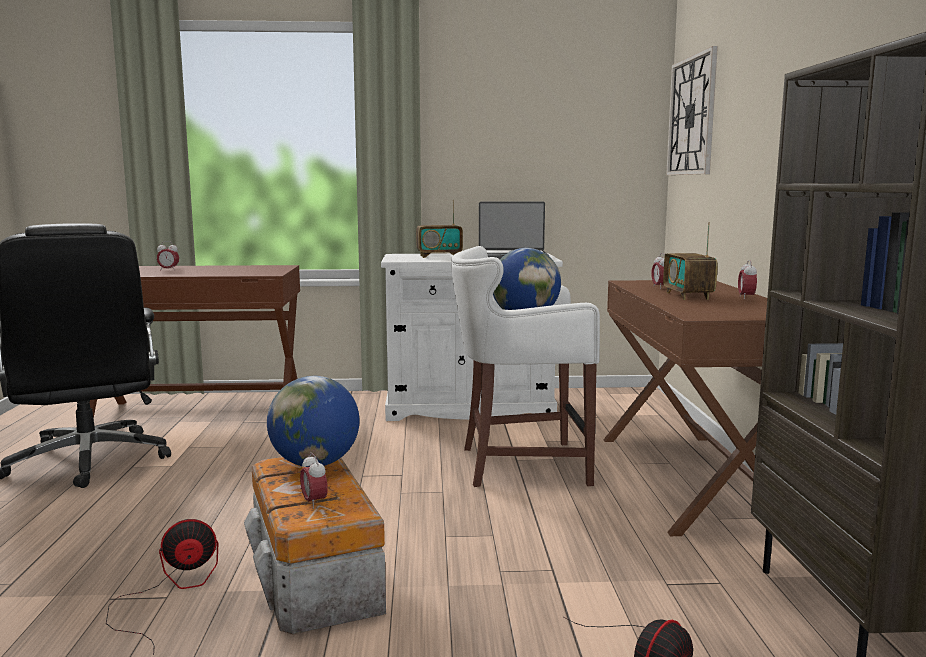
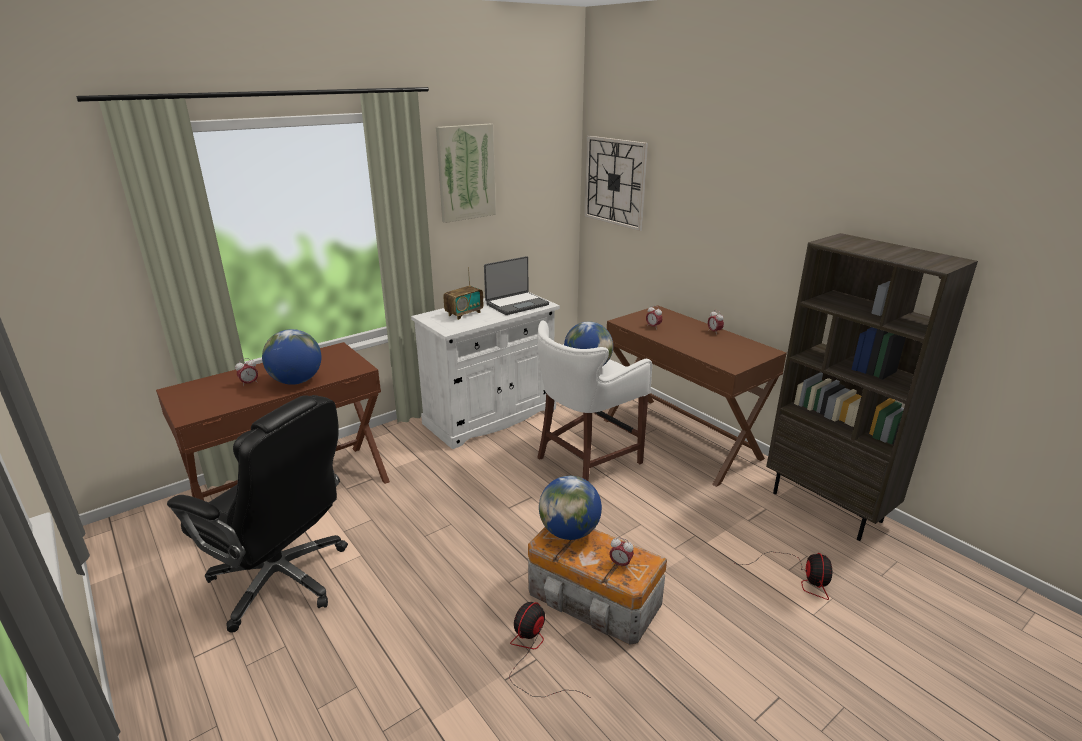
camera: 35 degrees left, 15 degrees up
radio [663,222,718,300] -> none
none -> globe [262,329,321,385]
none -> picture [436,124,496,223]

